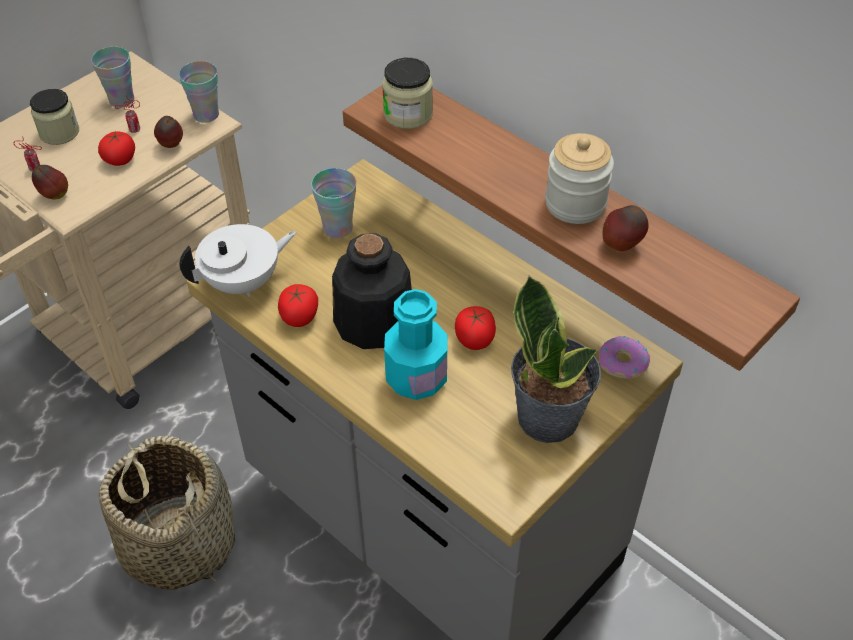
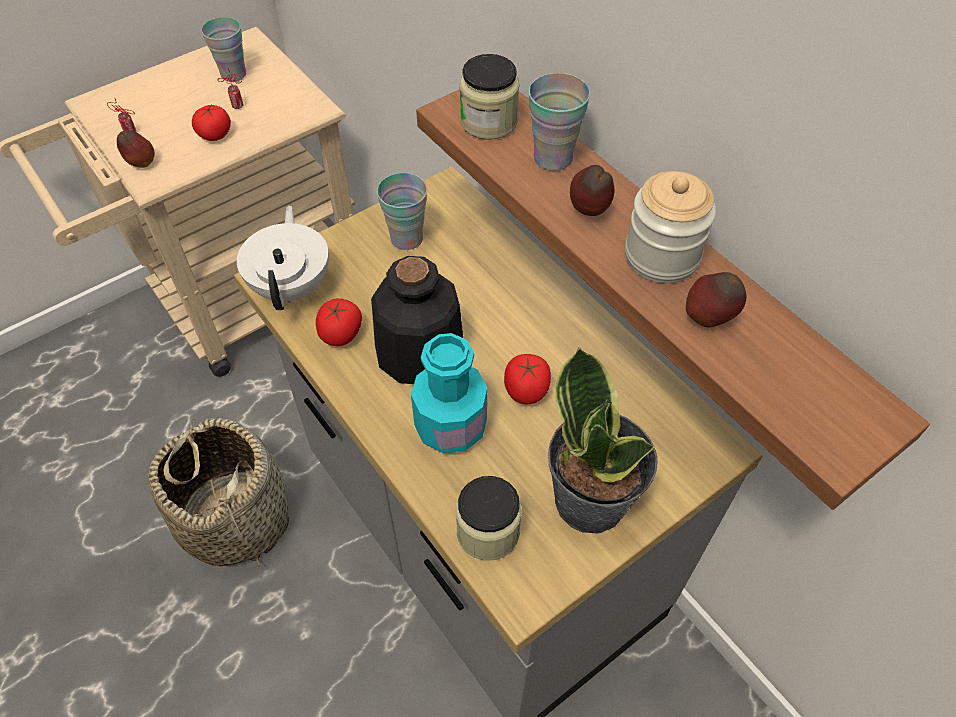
camera: 10 degrees right, 5 degrees up
jar [30,89,79,145] -> jar moved to [456,476,522,561]
apple [154,116,183,148] -> apple moved to [570,165,614,216]
cup [179,61,219,123] -> cup moved to [529,73,590,171]
white teapot [180,224,296,297] -> white teapot turned 75 degrees counterclockwise [237,206,329,310]
donut [599,336,650,379] -> none

